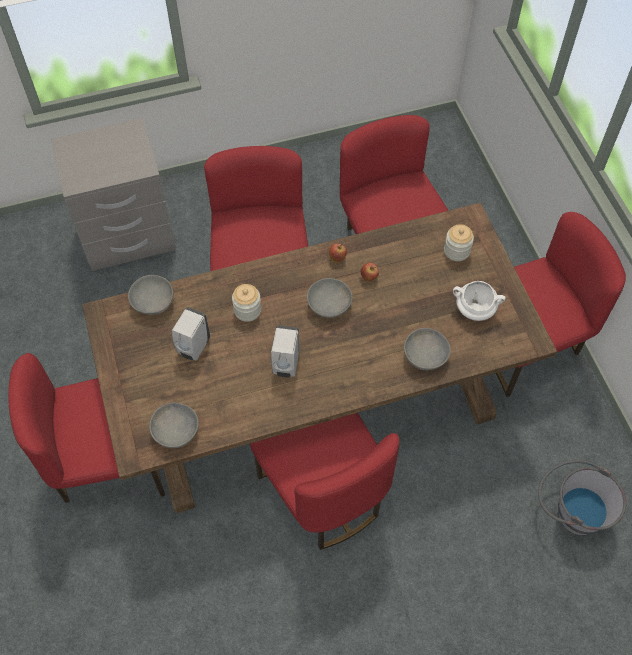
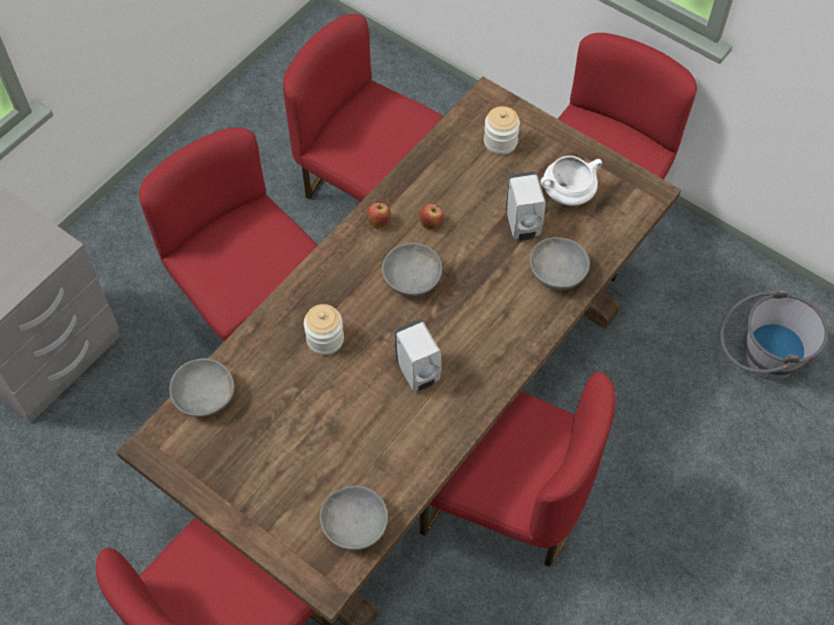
camera: 35 degrees left, 0 degrees up
white soap dispenser [172,307,210,361] -> white soap dispenser moved to [506,171,546,241]

